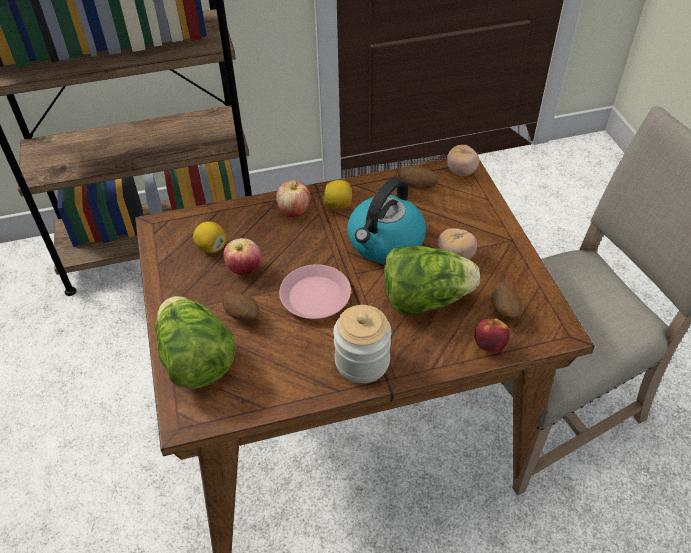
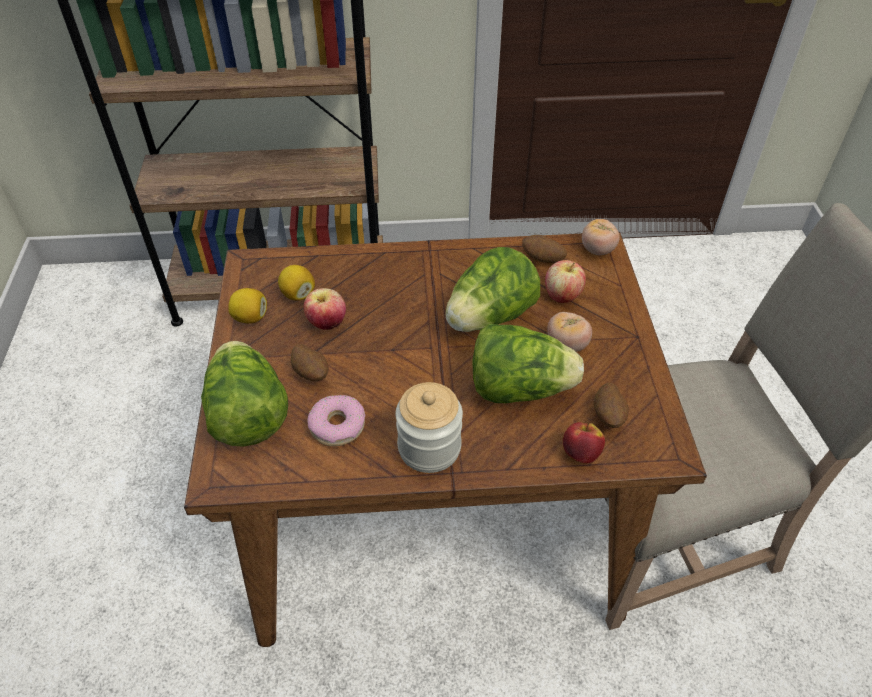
camera: 10 degrees right, 0 degrees up
apple [276,180,310,217] -> apple moved to [545,260,586,303]
pink plate [279,264,351,319] -> none
lemon [323,180,352,209] -> lemon moved to [228,288,267,324]
kettle [347,177,426,264] -> lettuce [446,247,540,332]
none -> donut [308,395,365,446]

